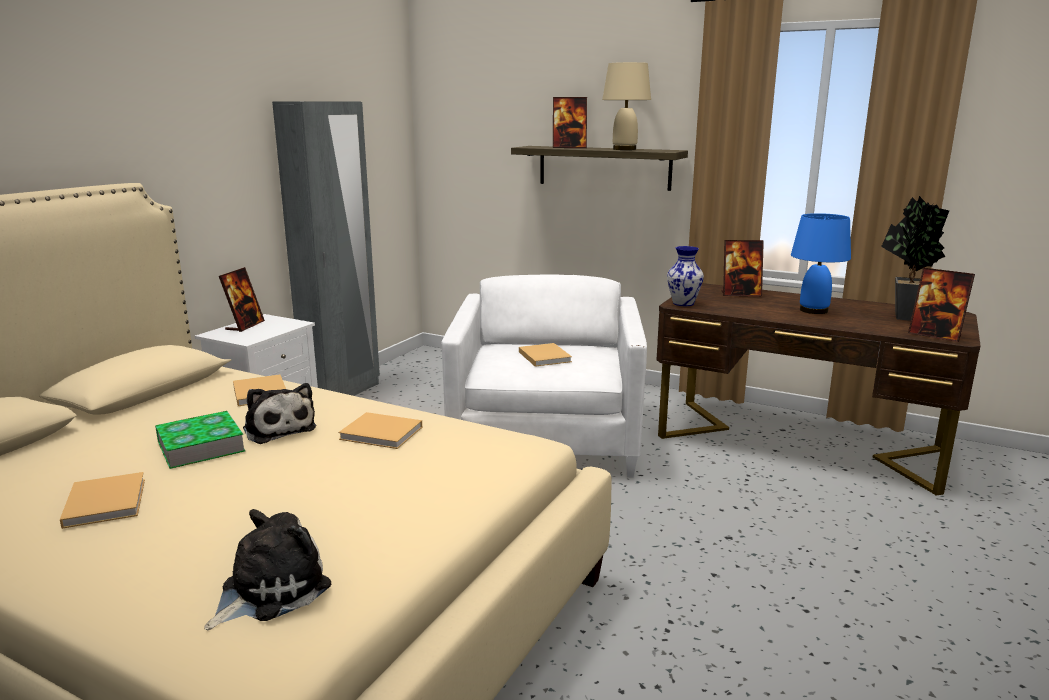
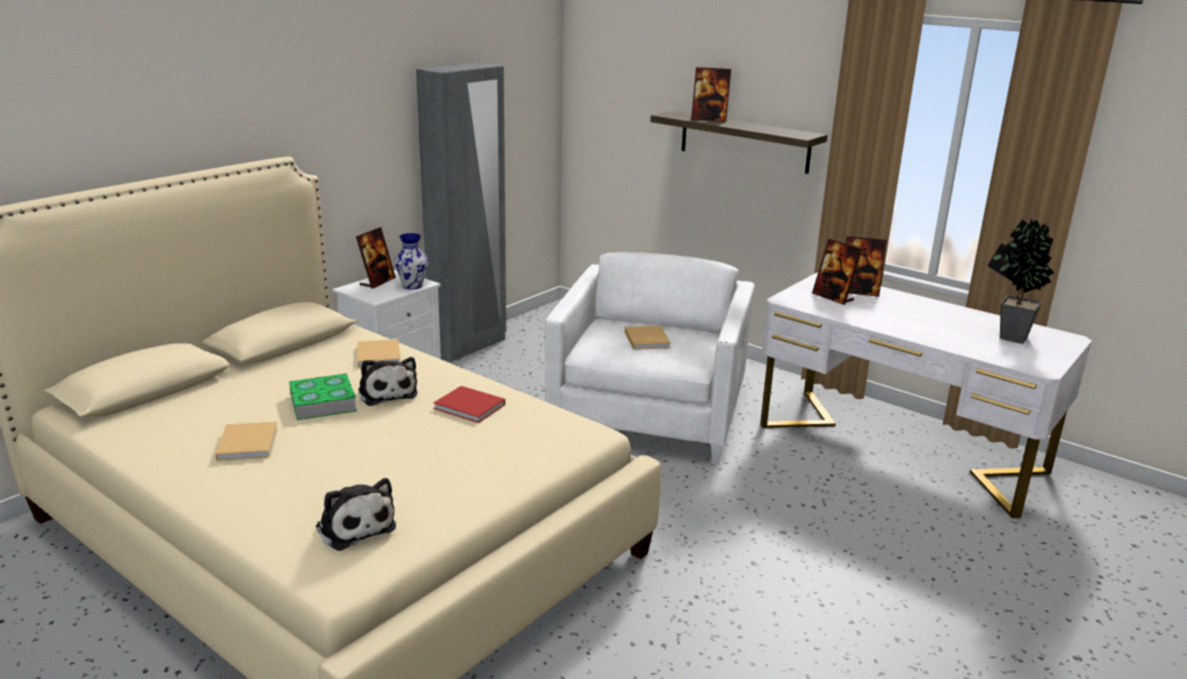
camera: 10 degrees right, 5 degrees up
plush toy [204,509,331,631] -> plush toy turned 90 degrees clockwise [316,478,396,551]
beige book [338,412,422,449] -> red book [433,386,505,423]
beige table lamp [602,62,651,150] -> none
brown desk [656,283,981,496] -> white desk [760,273,1092,518]
vase [667,246,704,306] -> vase moved to [394,233,428,289]
blue table lamp [791,213,851,314] -> none
picture frame [908,268,975,342] -> picture frame moved to [812,239,862,305]

